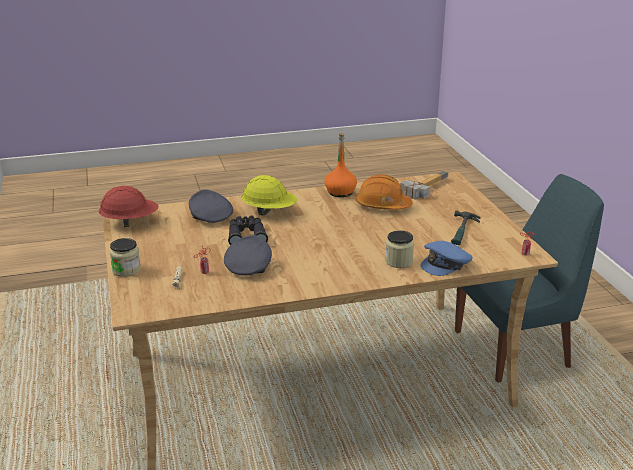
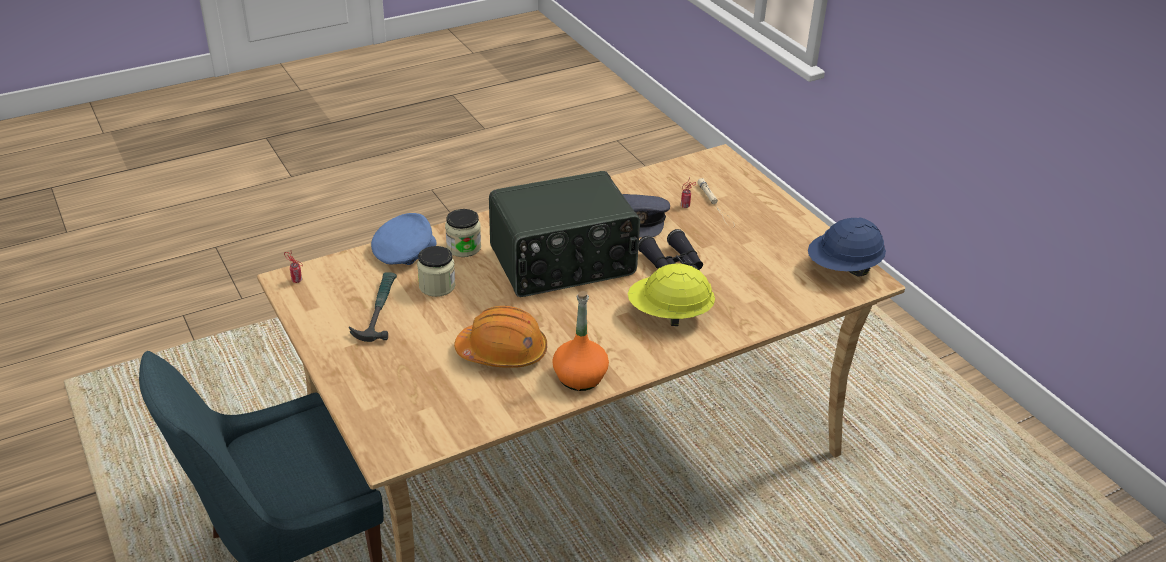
camera: 165 degrees right, 10 degrees up
red hard hat [98,186,159,227] -> blue hard hat [808,218,886,277]
jar [110,238,141,277] -> jar moved to [417,246,456,297]
grey cap [189,189,234,223] -> none
hammer [400,171,449,200] -> none
none -> radio [489,171,640,297]

